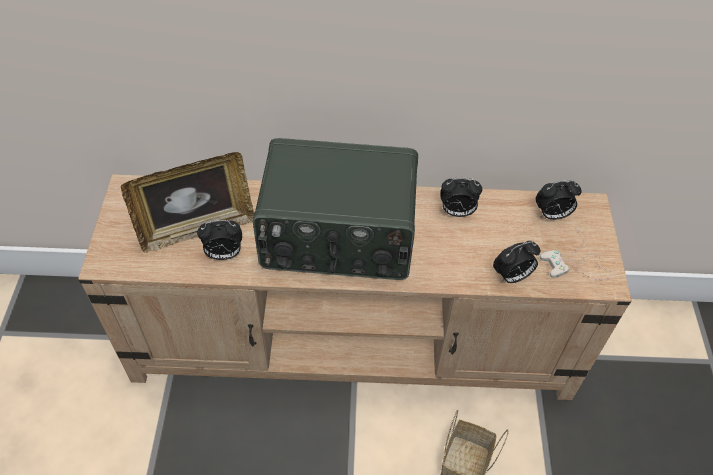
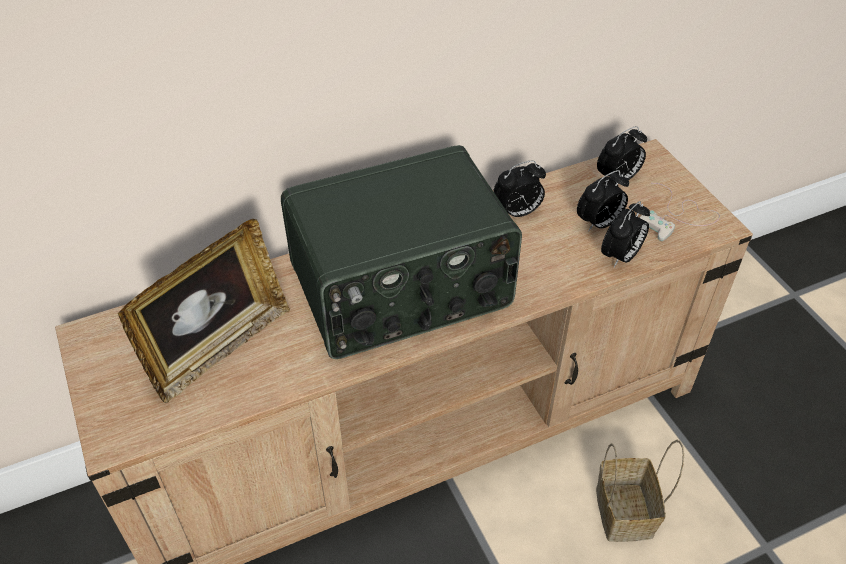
camera: 25 degrees left, 5 degrees down
alarm clock [197,220,242,260] -> alarm clock moved to [577,170,629,232]

